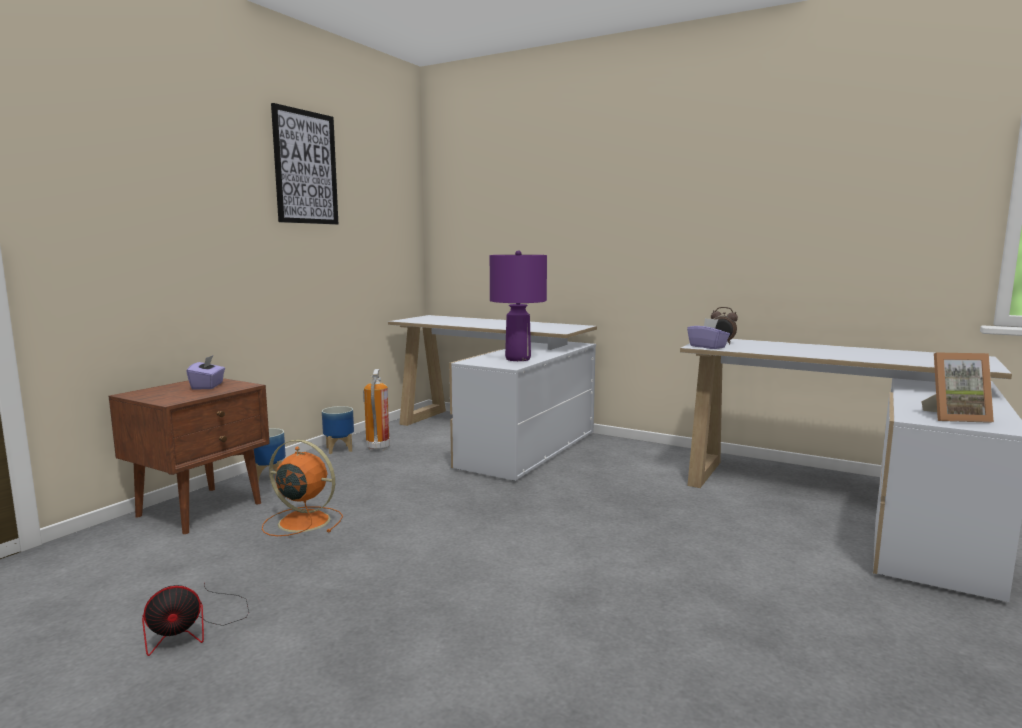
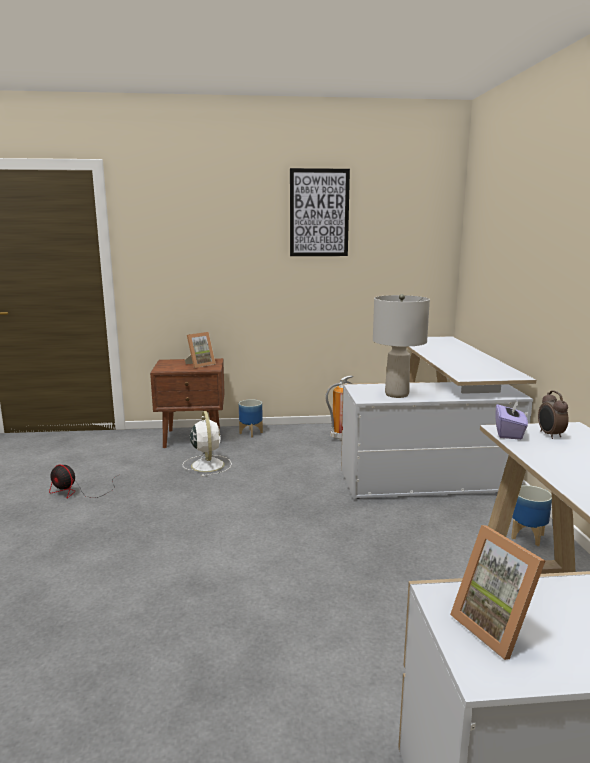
camera: 55 degrees right, 5 degrees up
purple tissue box [186,355,225,390] -> picture frame [185,332,216,368]
orange fan [262,439,343,536] -> white fan [182,411,232,477]
planter [322,406,354,454] -> planter moved to [511,485,552,546]
purple table lamp [490,250,547,361] -> grey table lamp [373,294,430,398]

